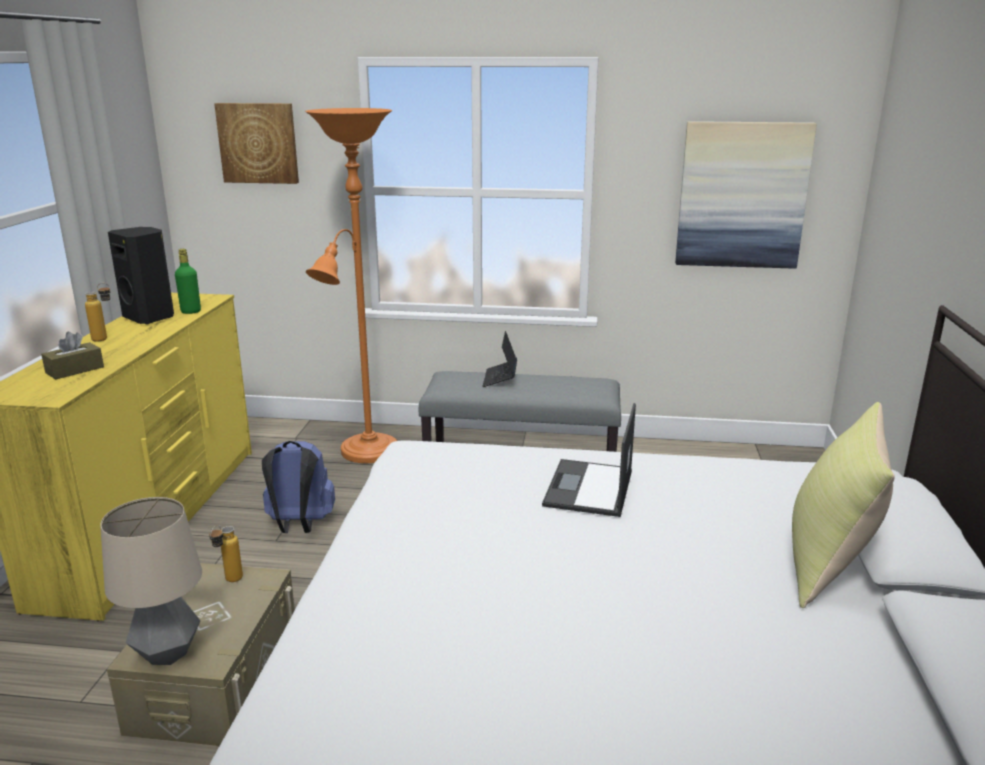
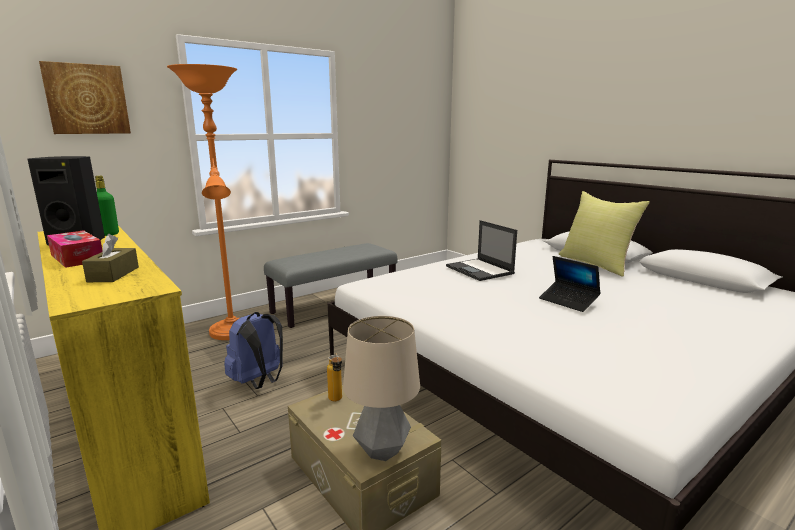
camera: 45 degrees left, 5 degrees down
bottle [85,282,110,342] -> tissue box [47,230,103,268]
laptop [483,331,517,387] -> laptop moved to [539,256,601,312]
picture [675,121,817,269] -> none

